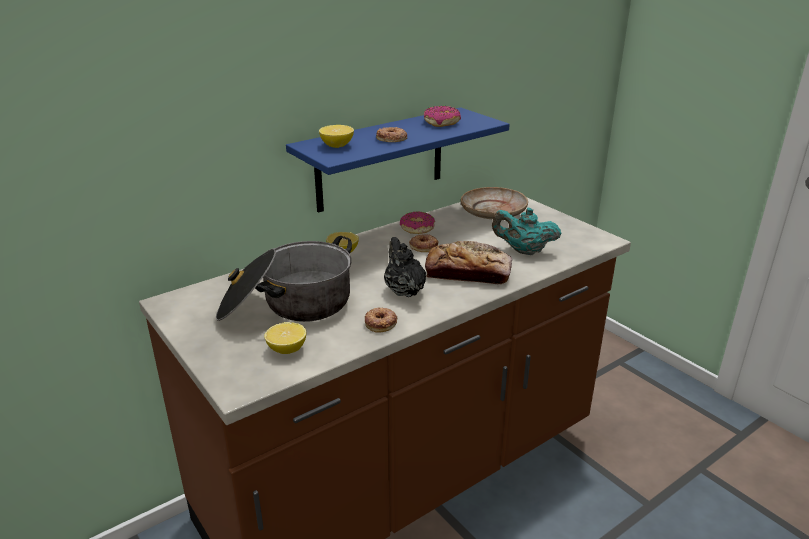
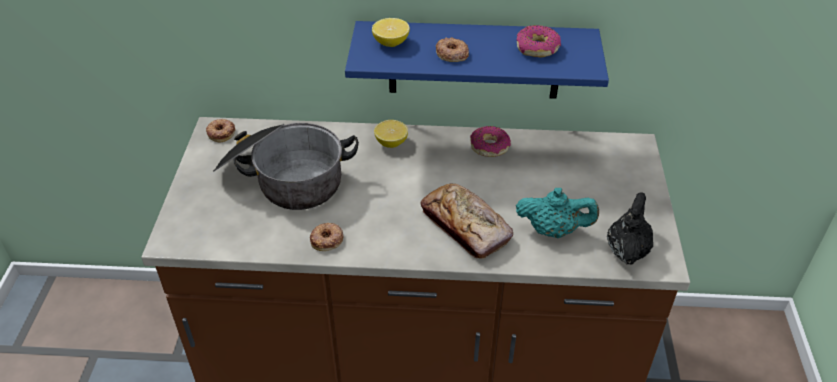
camera: 40 degrees right, 15 degrees up
lemon [264,322,306,354] -> none
black teapot [384,237,426,297] -> black teapot moved to [607,192,653,264]
donut [409,234,439,252] -> donut moved to [206,119,236,142]
beige plate [460,187,528,219] -> none
turquoise teapot [492,208,561,255] -> turquoise teapot turned 135 degrees clockwise [516,188,599,238]

